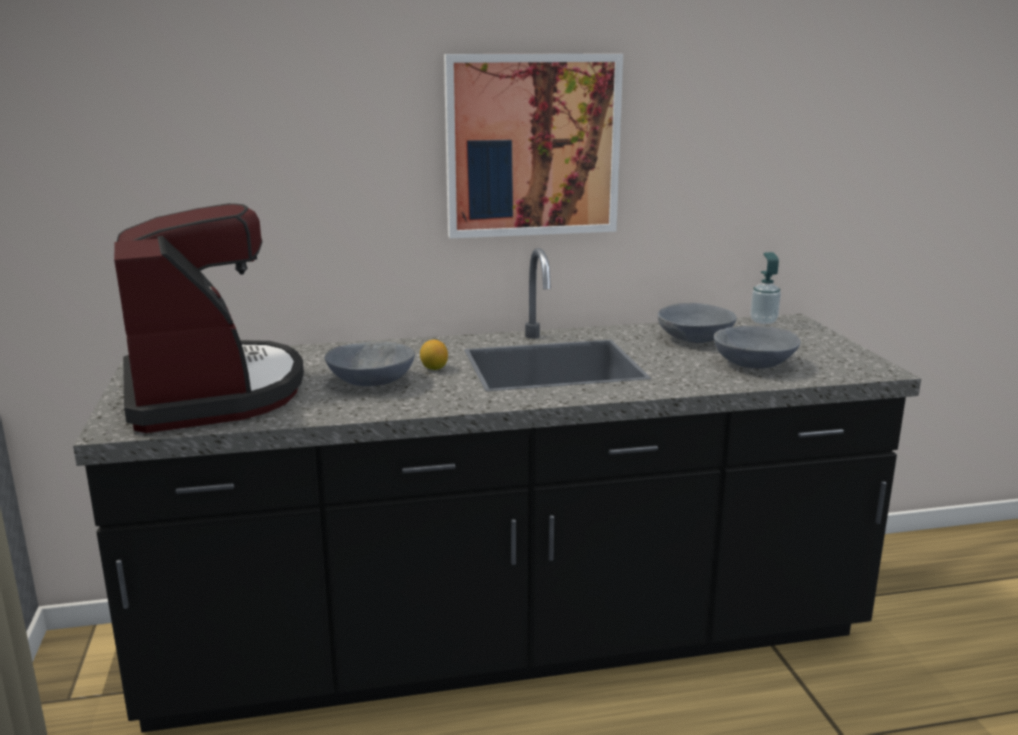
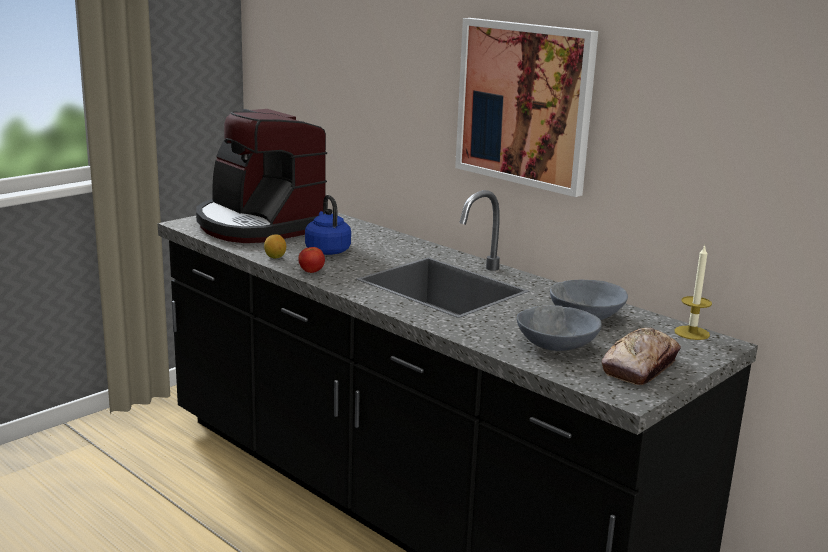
camera: 55 degrees right, 0 degrees up
coffee machine [114,203,304,433] -> coffee machine turned 105 degrees clockwise [196,109,327,243]
grey bowl [325,341,415,386] -> blue kettle [305,195,351,255]
lemon [420,340,448,370] -> lemon moved to [264,234,286,258]
soap dispenser [750,252,781,324] -> candle [674,245,712,340]
none -> tomato [298,247,325,273]
none -> bread [602,328,681,385]

